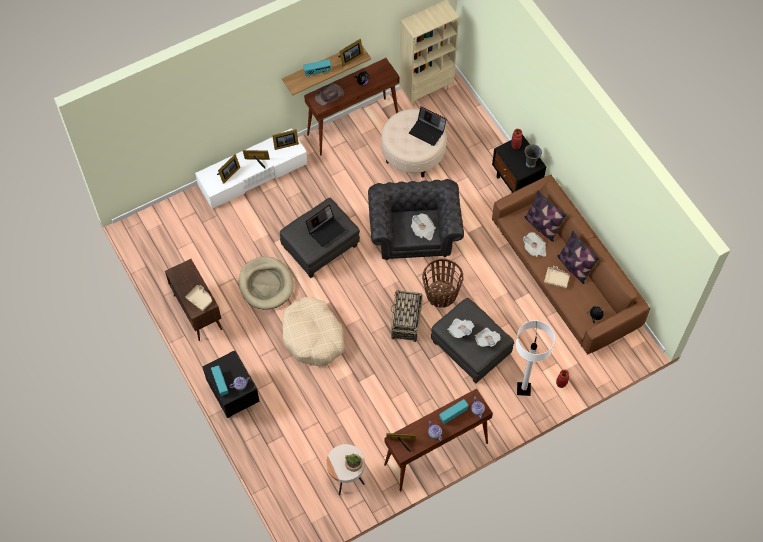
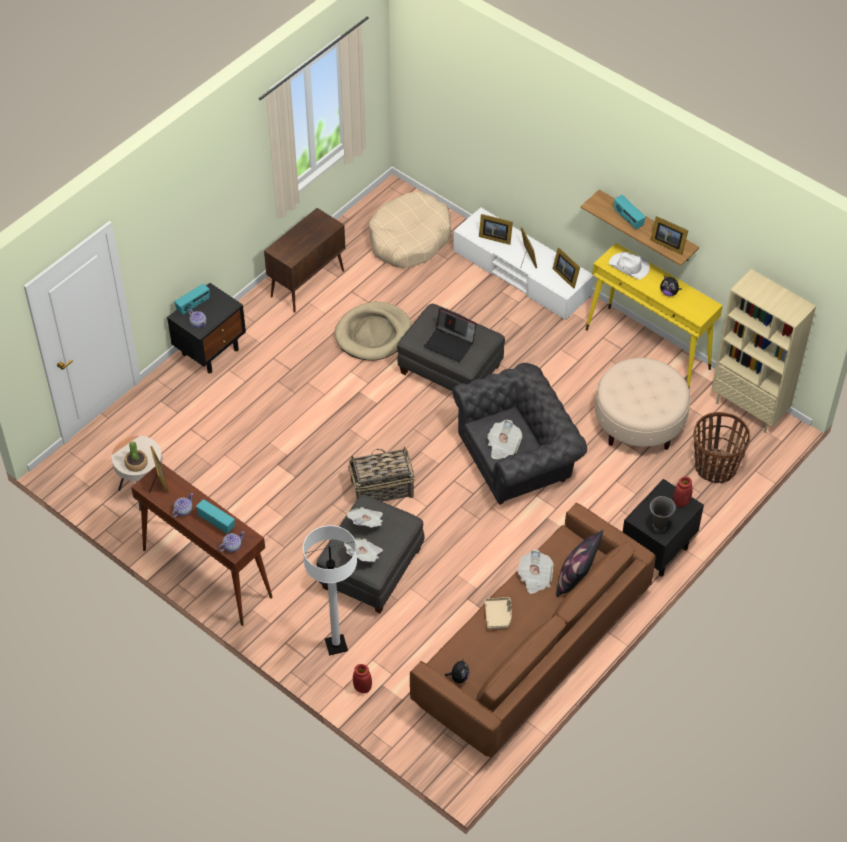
camera: 70 degrees right, 10 degrees down
beige tray [186,285,212,311] -> none
beige dog bed [283,297,345,366] -> beige dog bed moved to [369,191,452,268]
brown console table [304,58,400,155] -> yellow console table [586,243,723,387]
brown hat [315,83,344,106] -> white hat [609,252,650,280]
laptop [409,106,447,146] -> none
basket [422,258,464,308] -> basket moved to [693,412,751,483]
pillow [557,231,600,284] -> none

